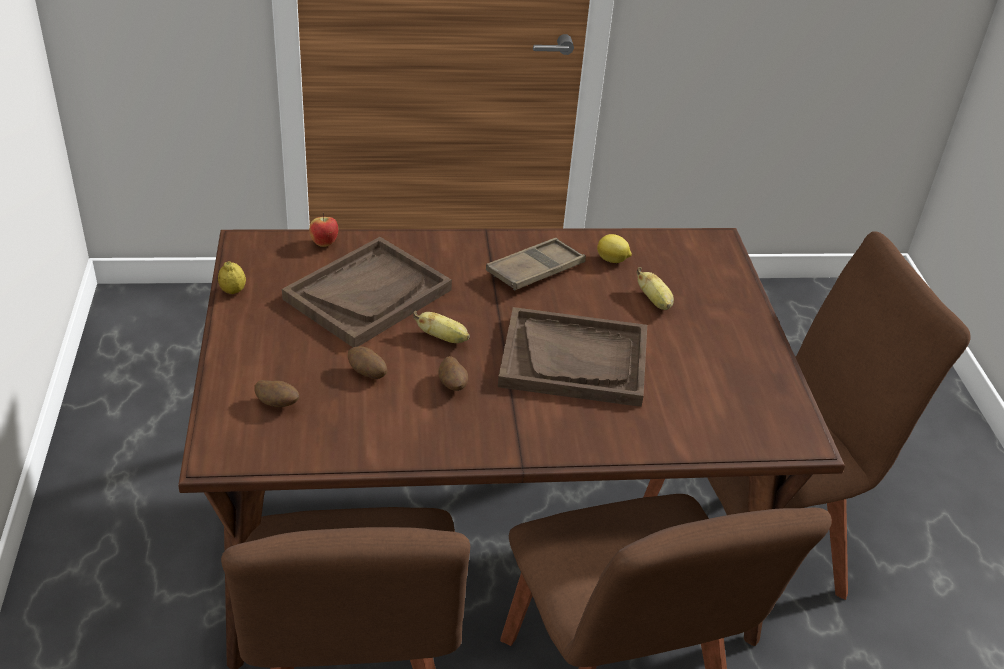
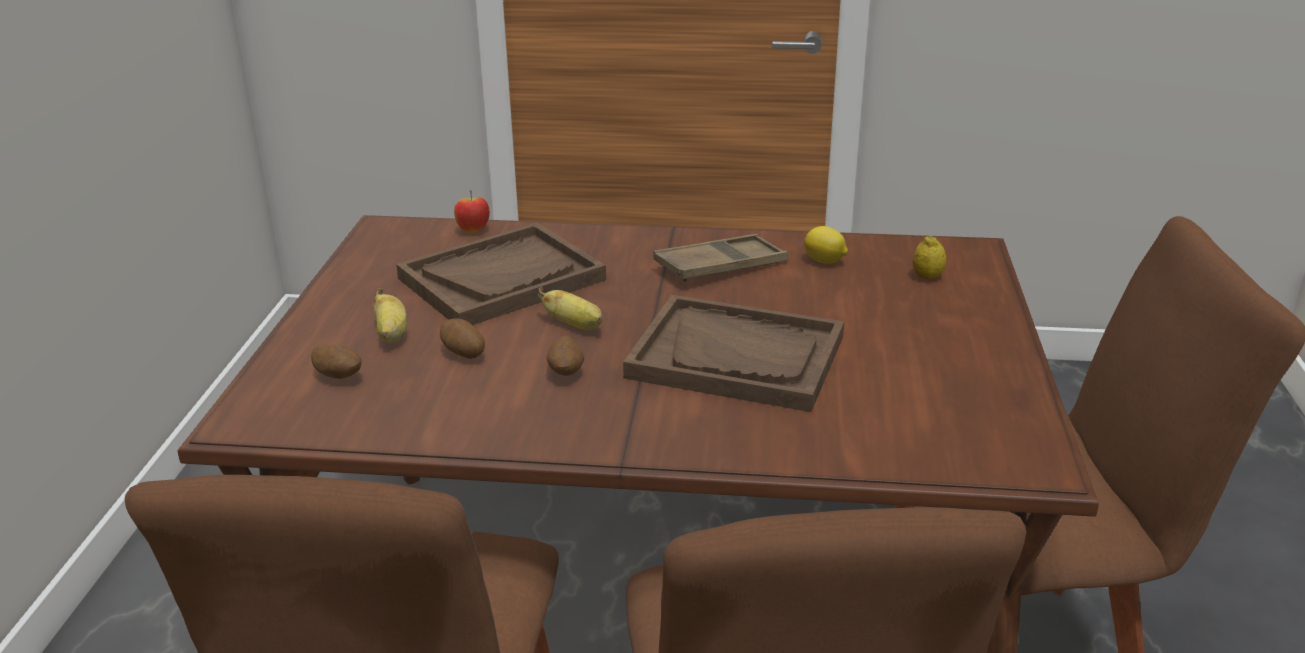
camera: 15 degrees right, 10 degrees down
lemon [218,261,246,294] -> lemon moved to [913,236,946,279]
banana [636,267,674,310] -> banana moved to [374,288,407,343]

